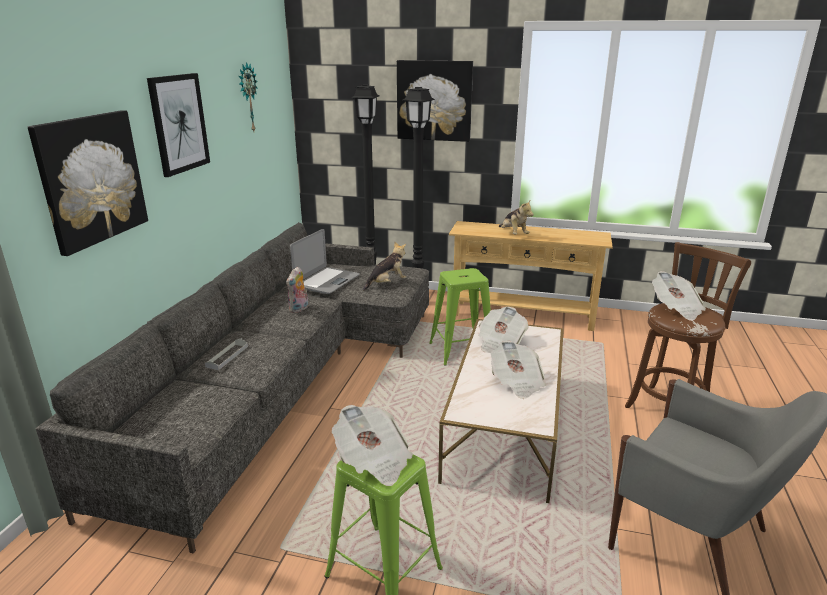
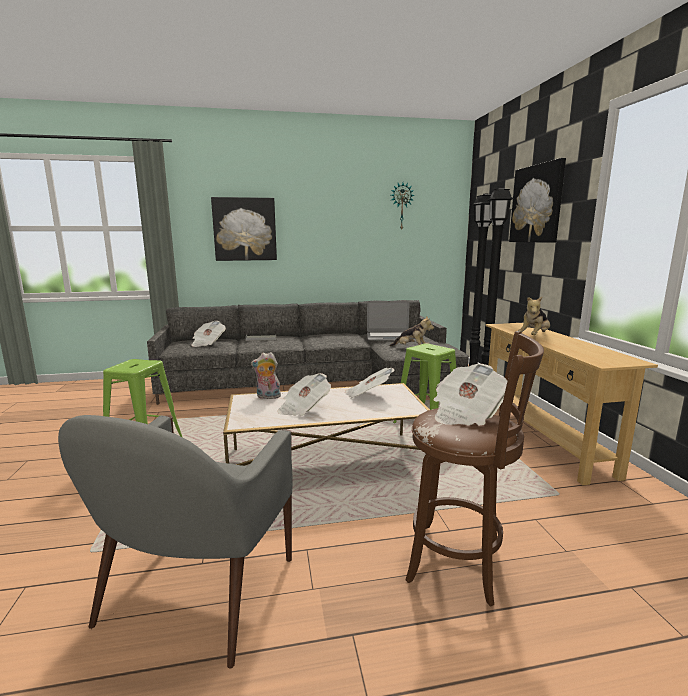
camera: 65 degrees right, 10 degrees down
picture [147,73,210,177] -> none
plush toy [286,266,308,313] -> plush toy moved to [251,352,281,399]
newspaper [332,405,413,486] -> newspaper moved to [191,321,226,347]

